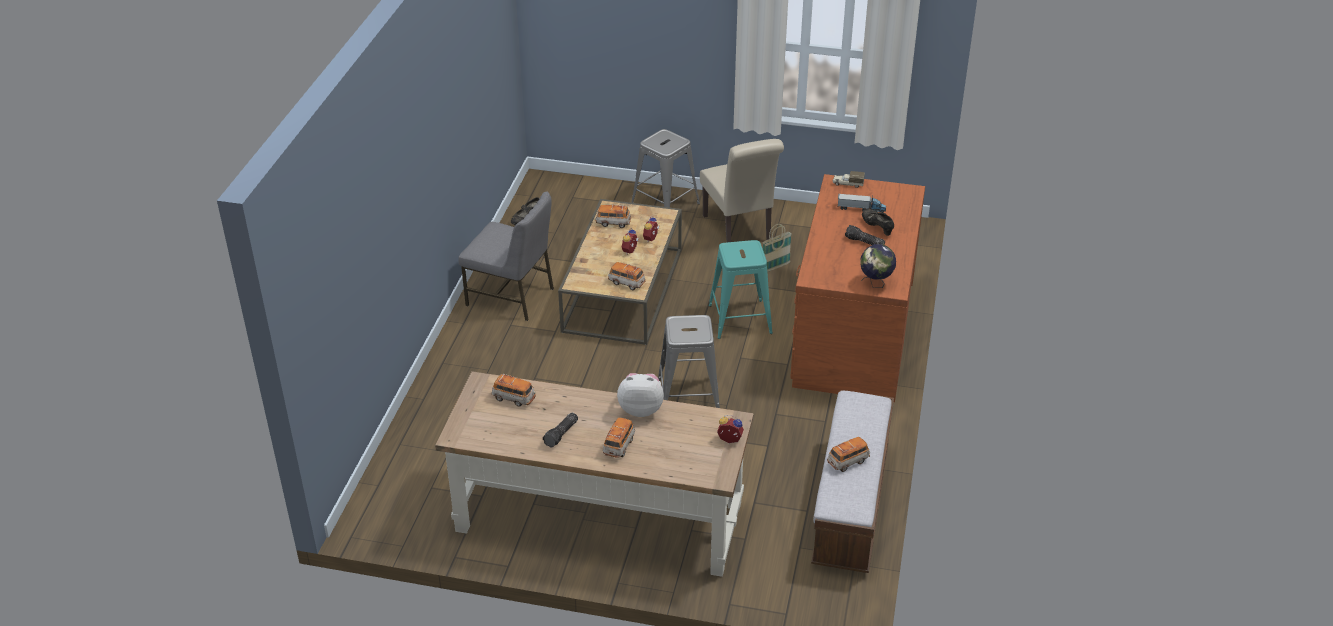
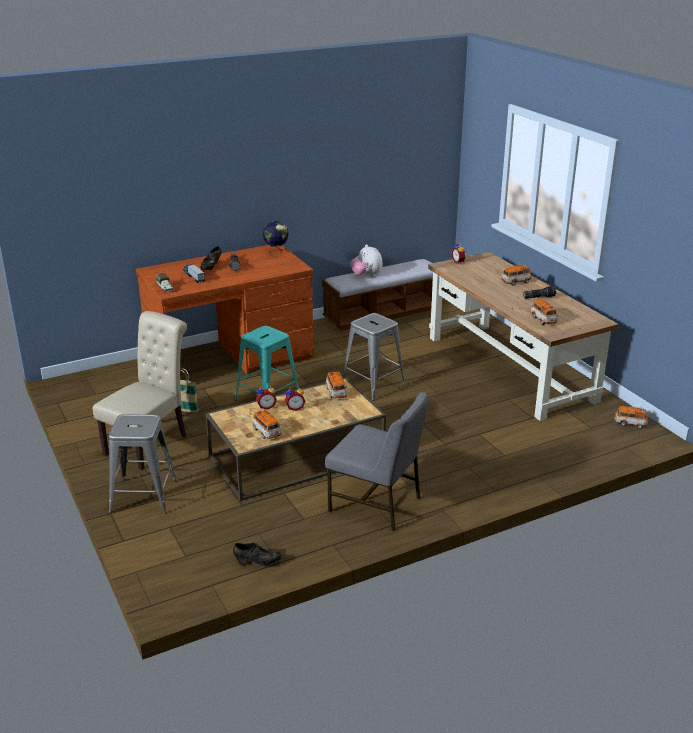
camera: 130 degrees left, 10 degrees down
grey chair [458,191,554,321] -> grey chair turned 135 degrees clockwise [325,392,429,531]
plush toy [617,373,664,417] -> plush toy moved to [351,244,383,277]
toy car [827,437,870,472] -> toy car moved to [614,406,648,429]

